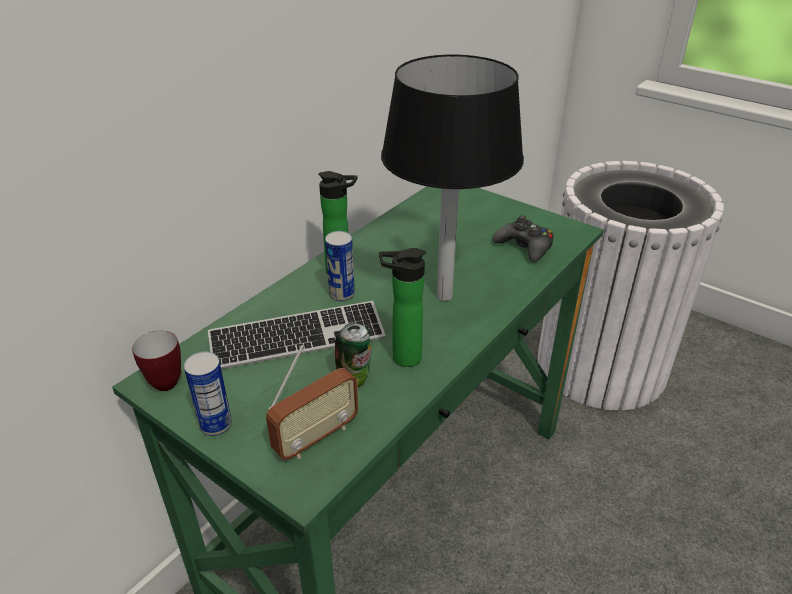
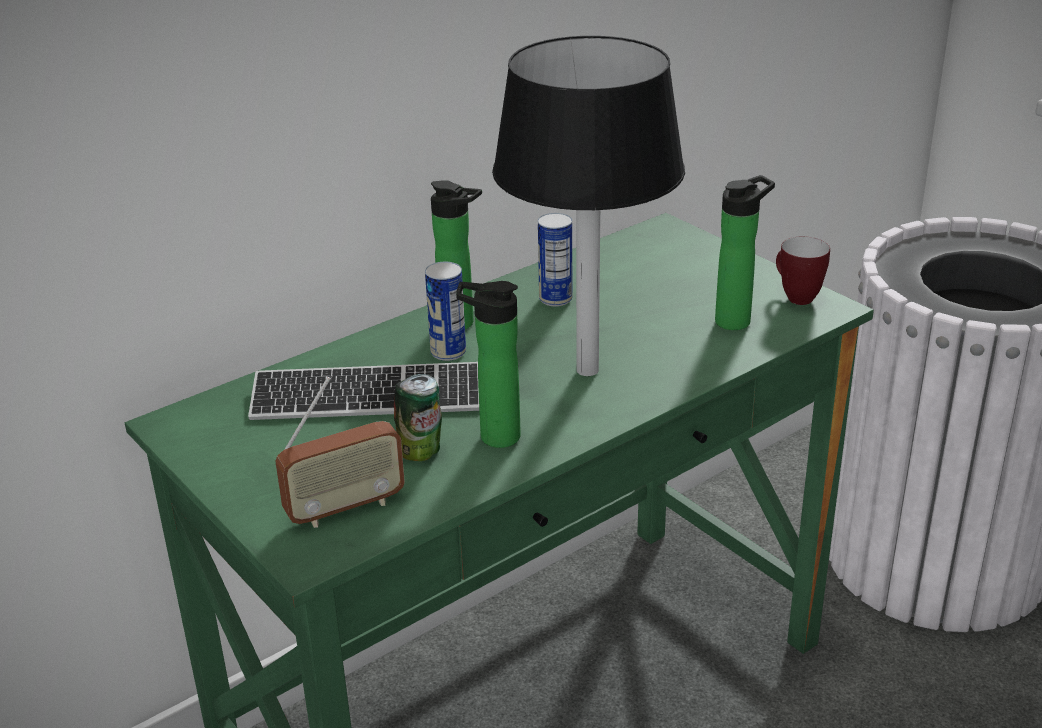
camera: 15 degrees right, 5 degrees down
mug [132,331,181,391] -> mug moved to [776,237,830,305]
can [184,352,232,436] -> can moved to [538,213,572,306]
black game controller [492,215,553,262] -> bottle [715,175,775,330]

